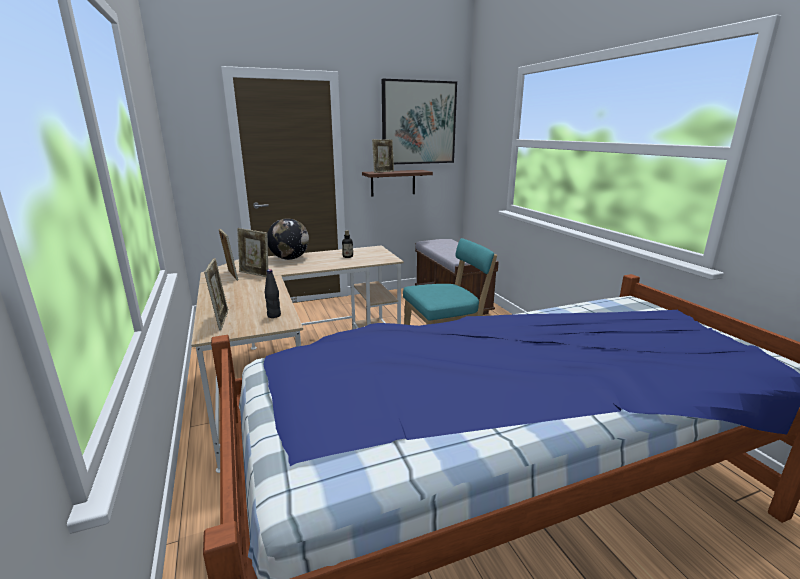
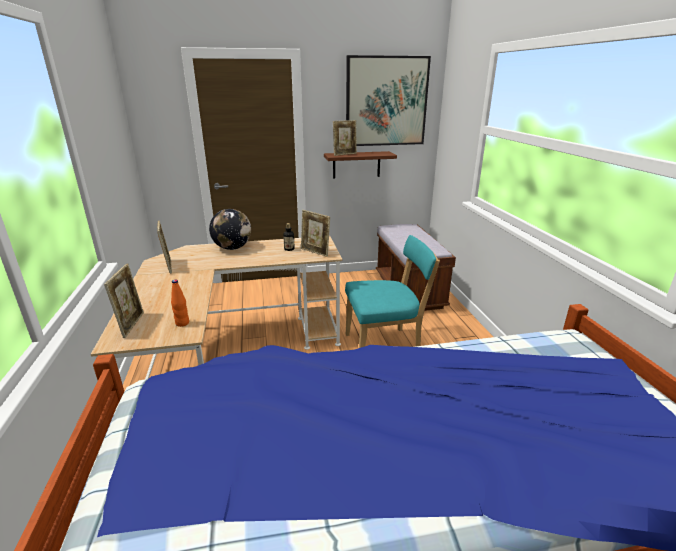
camera: 10 degrees right, 5 degrees up
picture frame [237,228,268,277] -> picture frame moved to [301,210,330,257]
black bottle [265,269,281,318] -> orange bottle [171,280,189,327]

